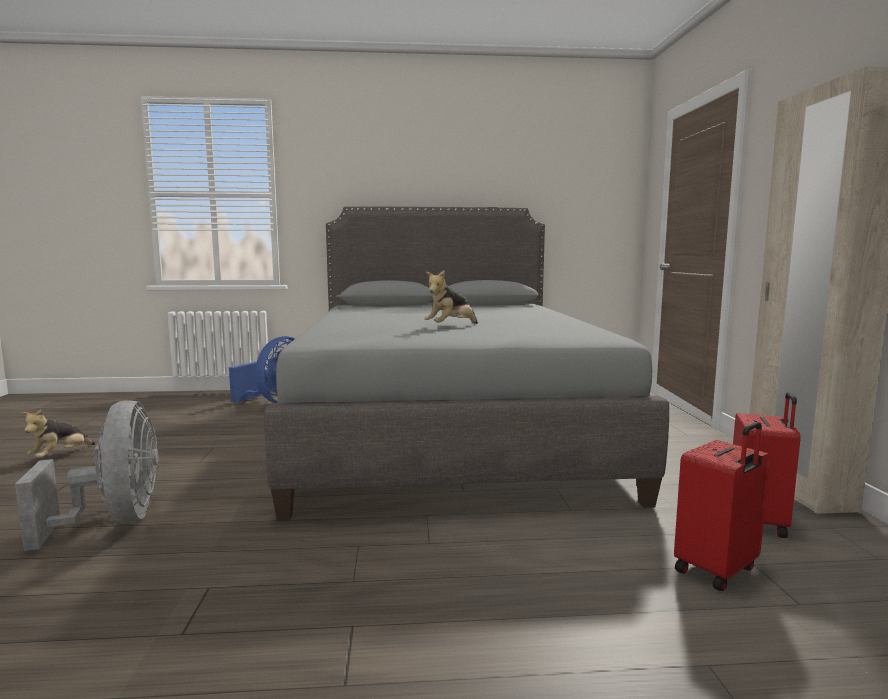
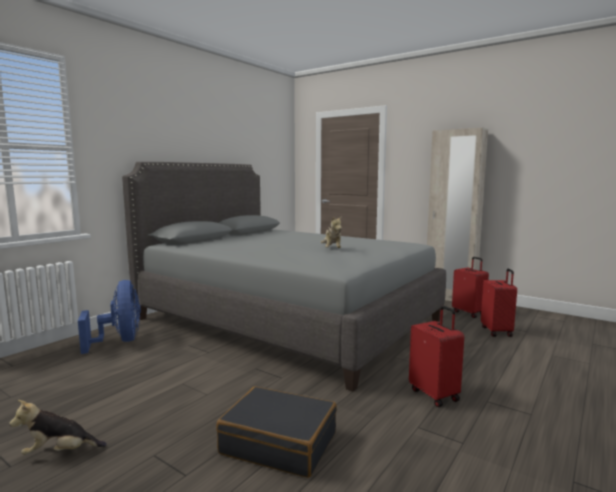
camera: 50 degrees left, 0 degrees up
grey fan [15,400,159,551] -> black suitcase [216,386,337,478]
plush toy [21,409,96,458] -> plush toy turned 105 degrees clockwise [9,400,107,455]
none -> red suitcase [409,306,464,407]

